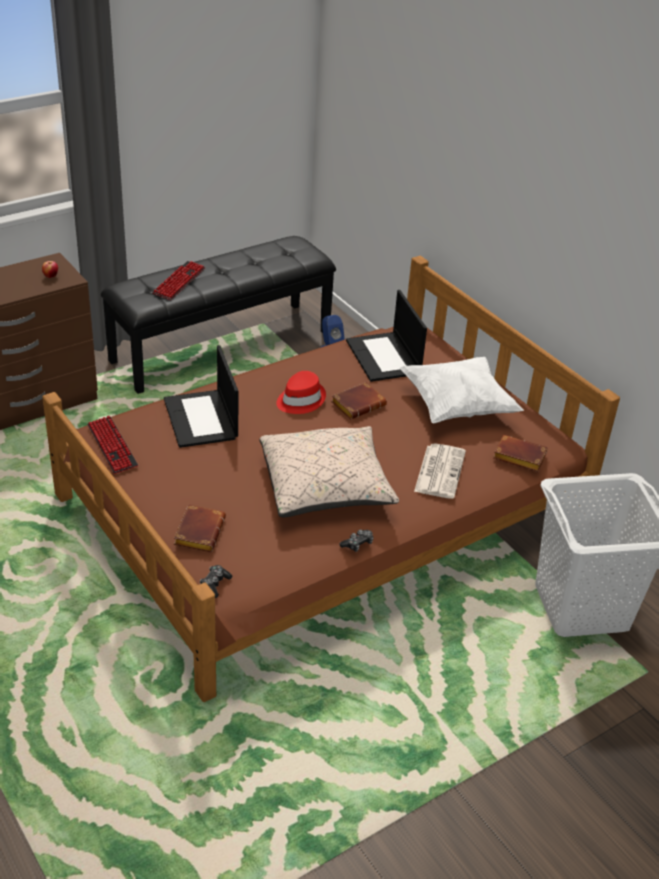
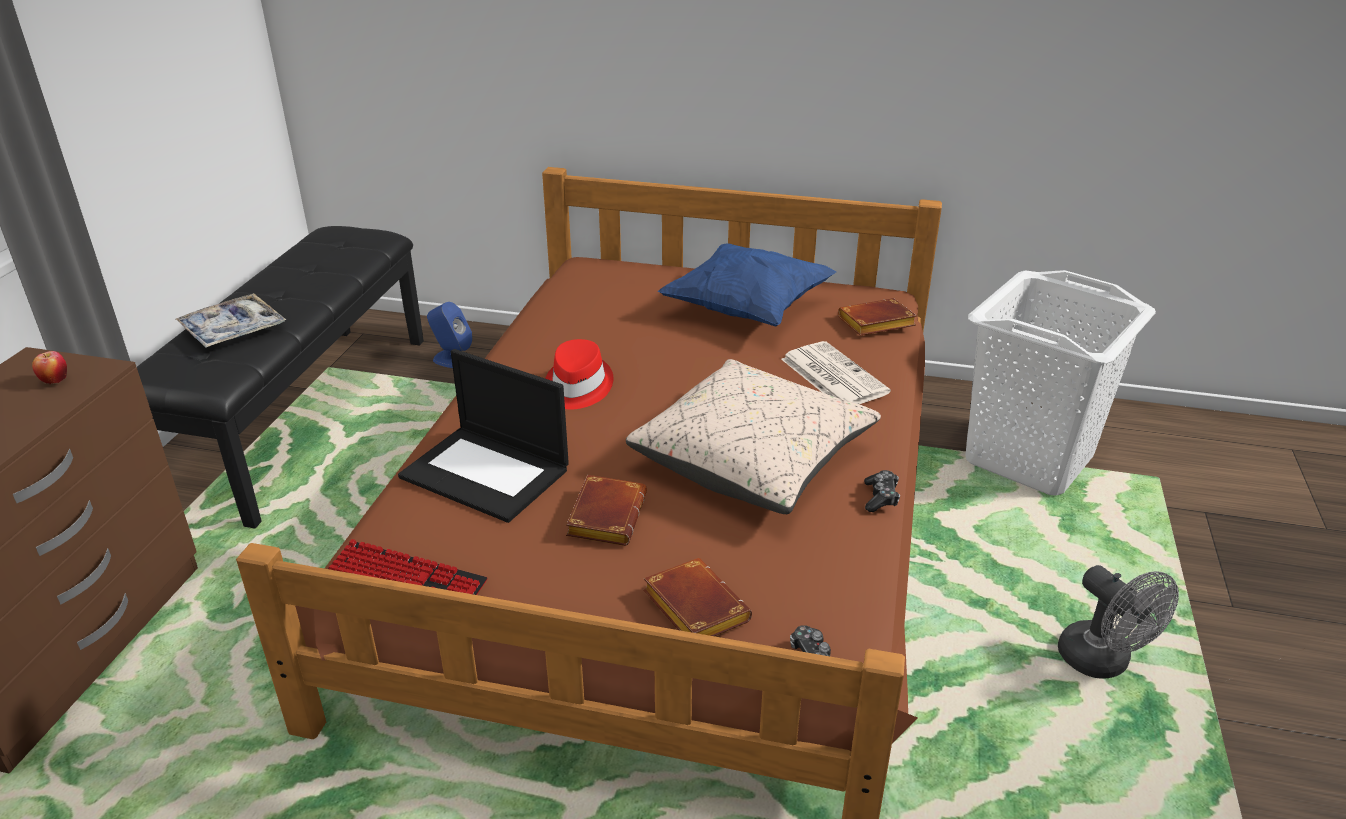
camera: 40 degrees left, 5 degrees down
keyboard [152,261,205,300] -> tray [175,293,286,348]
brown book [331,382,387,419] -> brown book moved to [566,475,647,546]
laptop [346,290,427,382] -> none
white pillow [400,357,524,424] -> blue pillow [658,243,837,327]
none -> grey fan [1058,565,1179,679]

